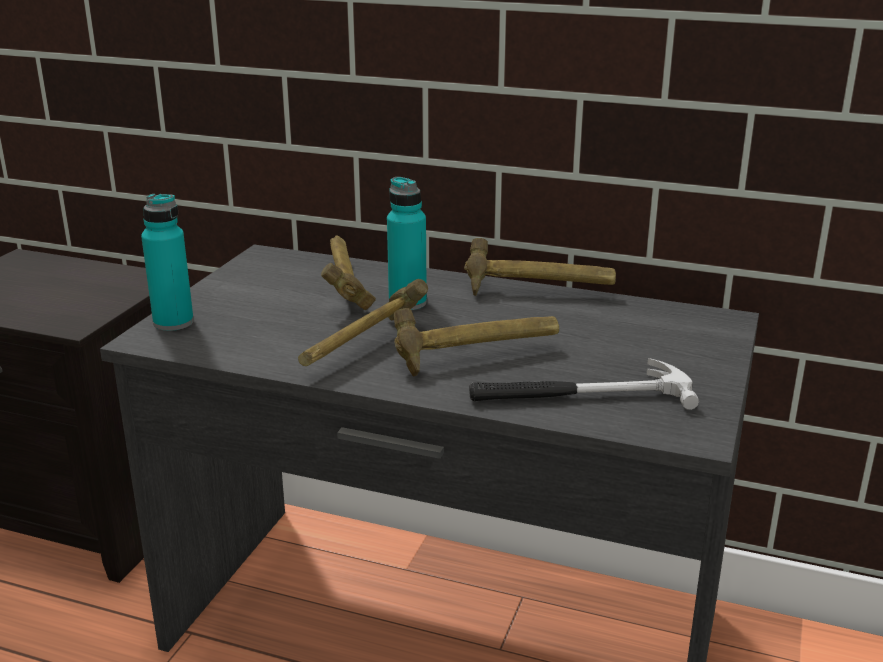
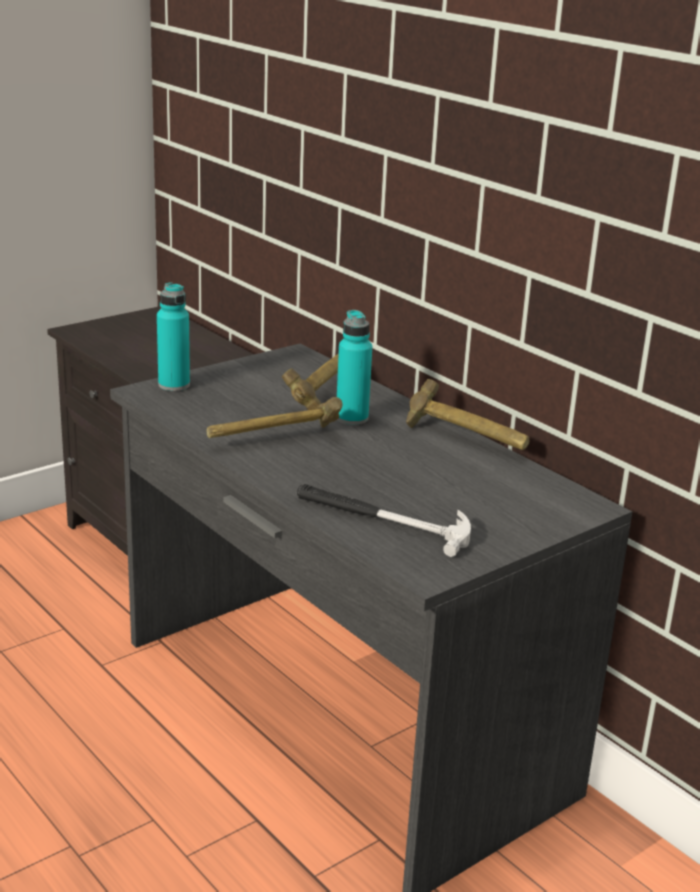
camera: 30 degrees right, 0 degrees up
hammer [394,308,559,376] -> none

